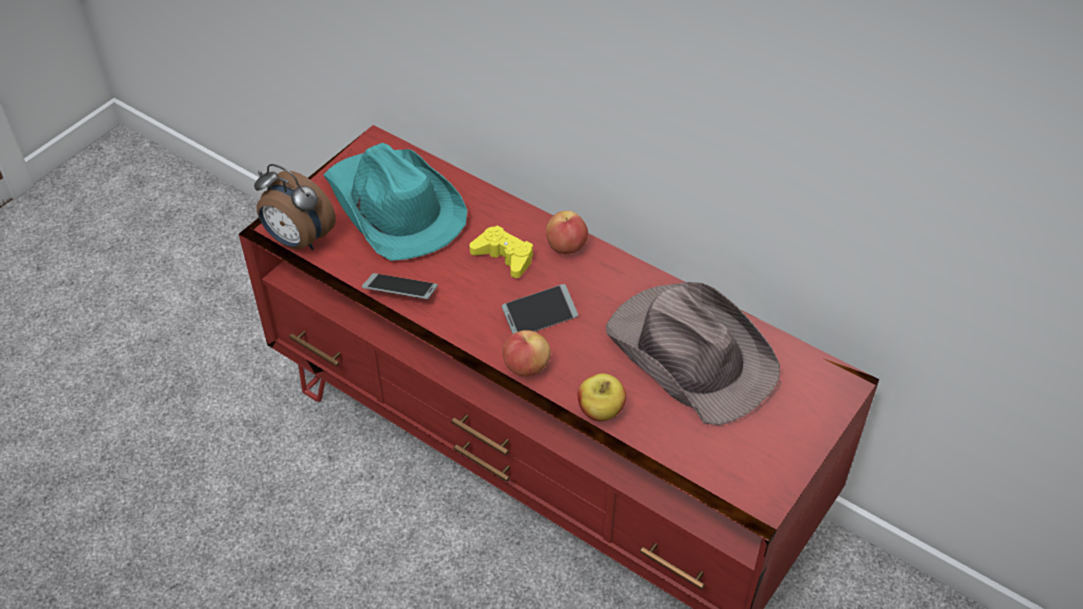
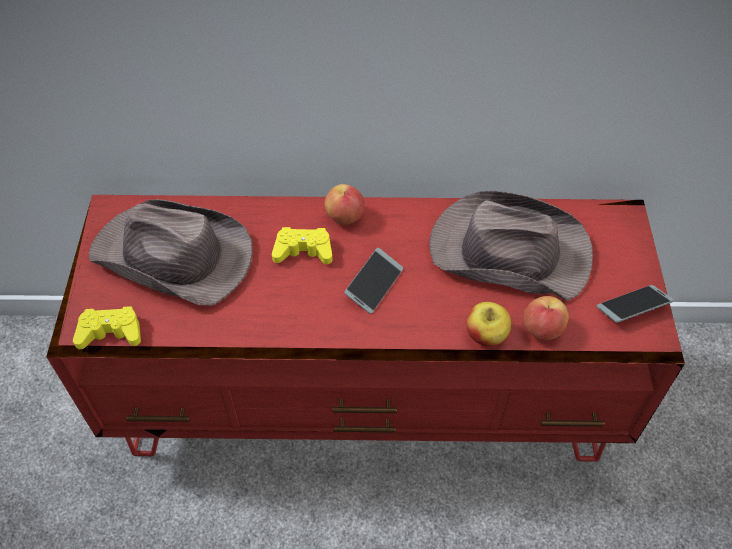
camera: 35 degrees left, 5 degrees up
alarm clock [254,164,336,250] -> yellow game controller [73,306,141,349]
turquoise hat [323,143,467,261] -> brown hat [88,199,253,306]
phone [362,273,438,299] -> phone moved to [597,285,674,323]
apple [502,330,551,376] -> apple moved to [523,296,569,340]

